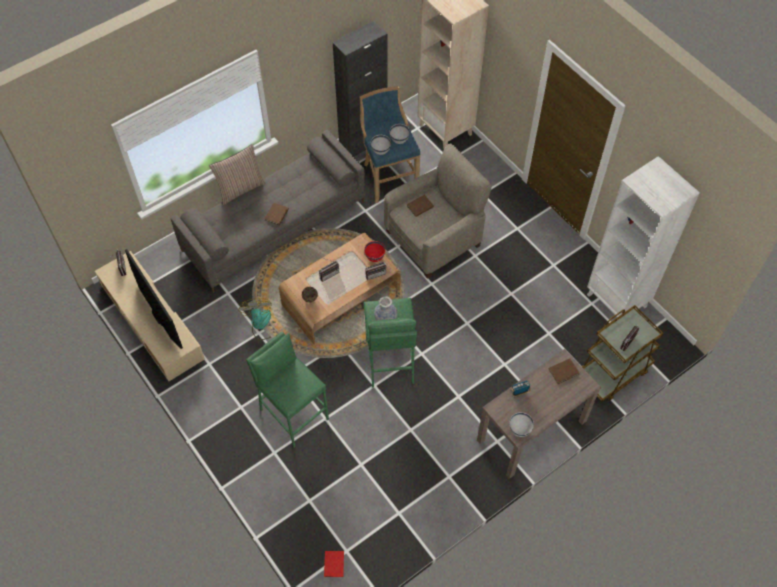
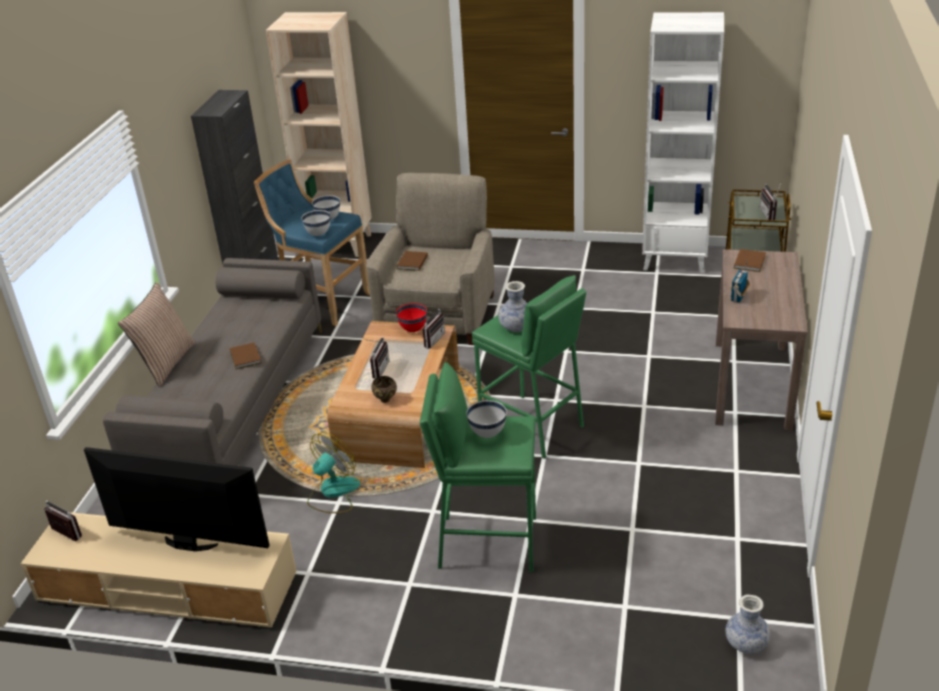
camera: 40 degrees left, 25 degrees down
fan [238,298,276,340] -> fan turned 90 degrees clockwise [307,432,361,513]
red book [324,551,344,577] -> vase [726,594,770,654]
white bowl [510,412,534,437] -> white bowl moved to [466,400,507,438]

